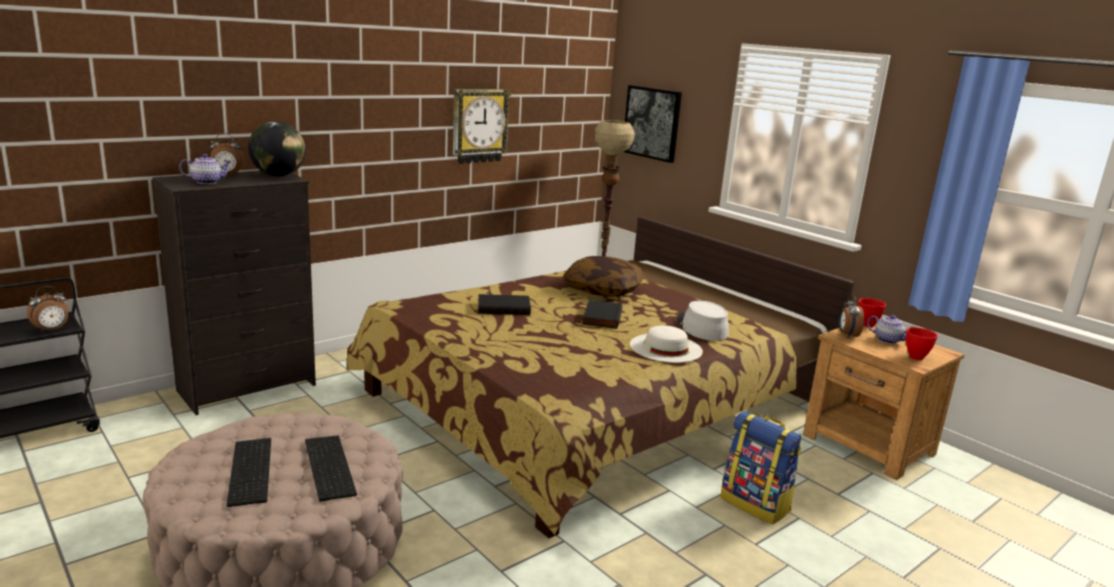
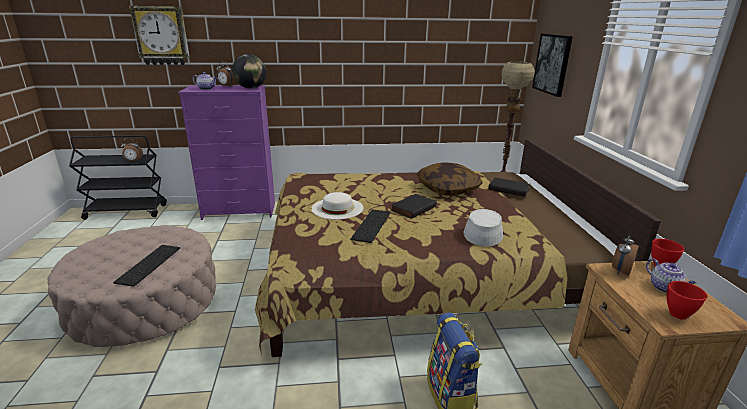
camera: 35 degrees right, 5 degrees up
black dresser [152,170,316,415] -> purple dresser [178,85,275,220]
keyboard [226,438,271,507] -> keyboard moved to [350,210,391,243]
wall clock [453,89,511,164] -> wall clock moved to [128,6,190,65]
black book [478,294,531,315] -> black book moved to [488,177,531,197]
white hat [630,325,703,363] -> white hat moved to [311,192,364,219]

